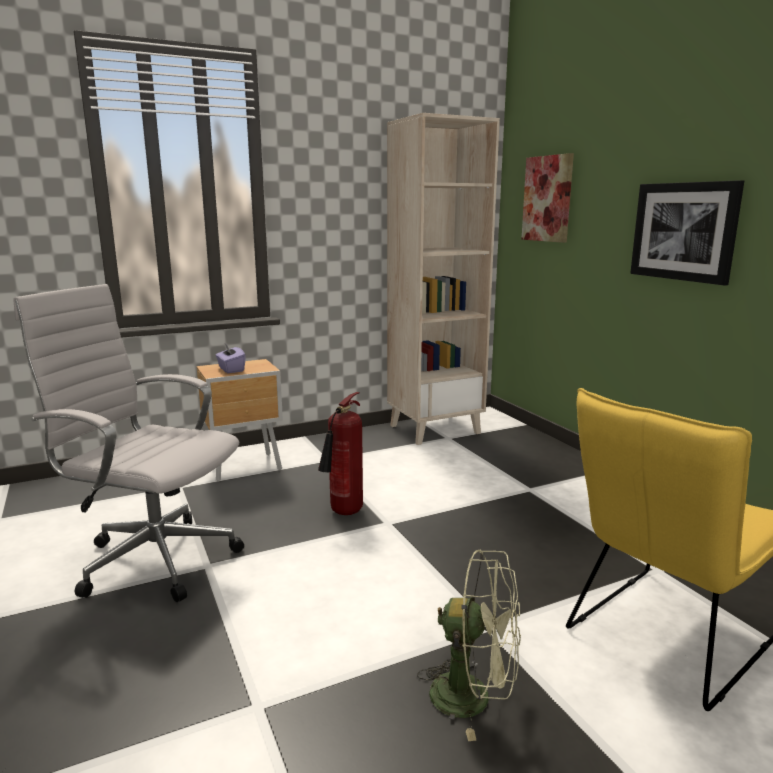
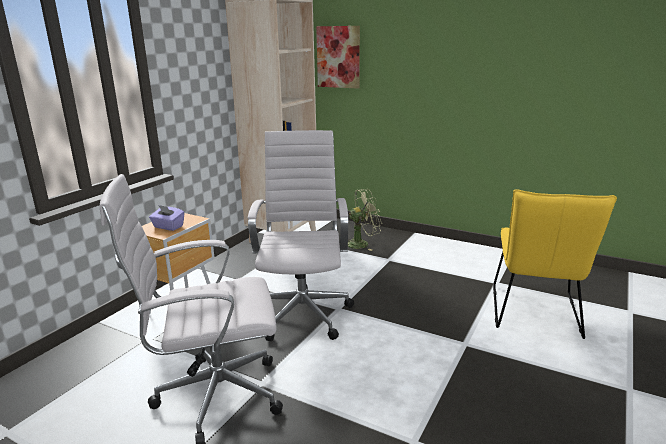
camera: 35 degrees left, 5 degrees up
fire extinguisher [318,392,363,515] -> white office chair [248,130,354,341]
green fan [417,549,521,741] -> green fan moved to [348,189,382,251]
picture [630,180,744,286] -> none

